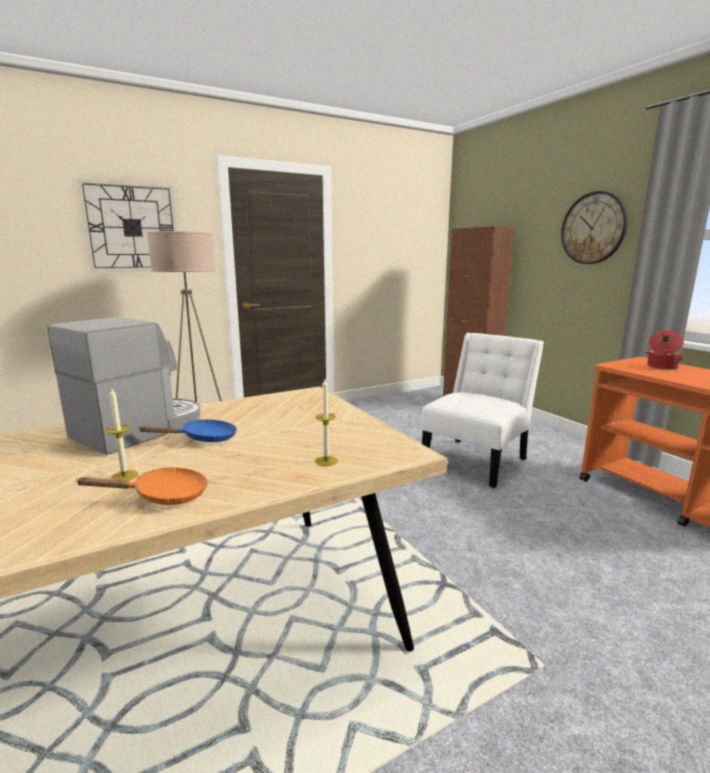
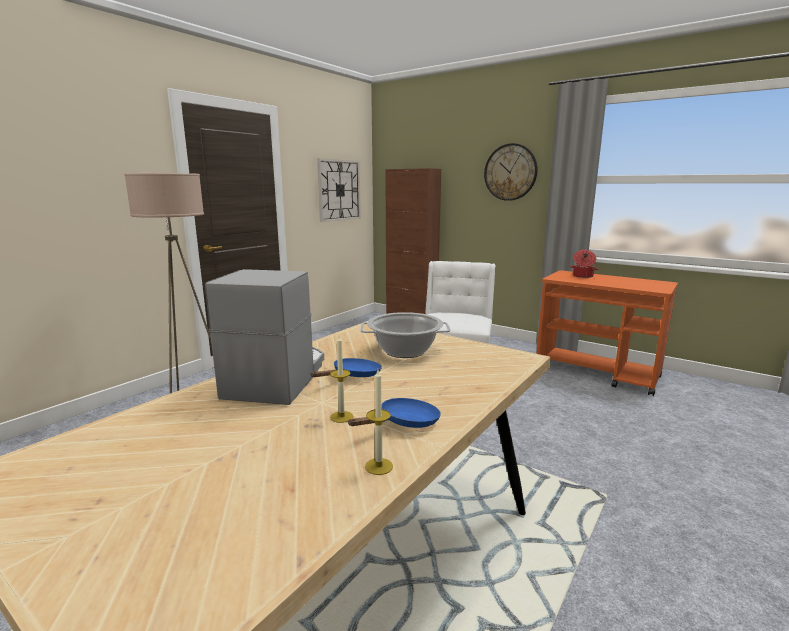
camera: 25 degrees left, 0 degrees up
orange frying pan [75,467,208,505] -> blue frying pan [348,398,441,428]
wall clock [78,179,177,272] -> wall clock moved to [317,159,361,222]
candle [315,379,338,466] -> candle moved to [365,370,393,475]
none -> cooking pot [360,312,451,358]

